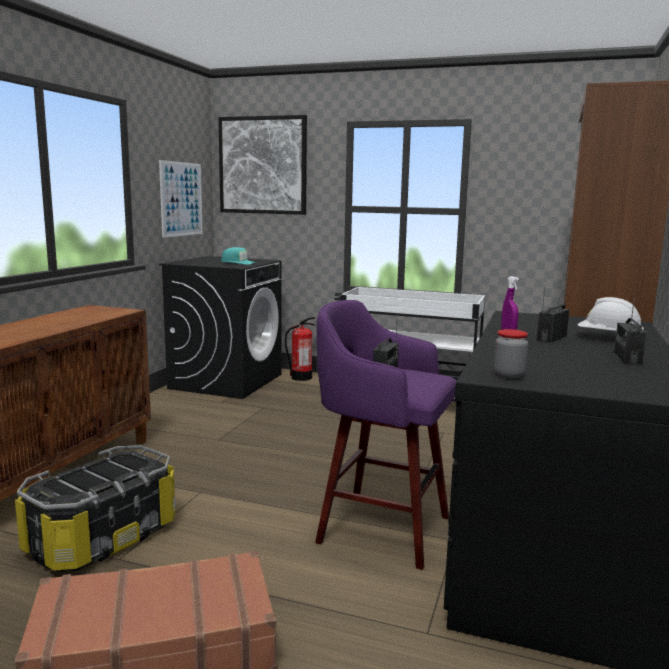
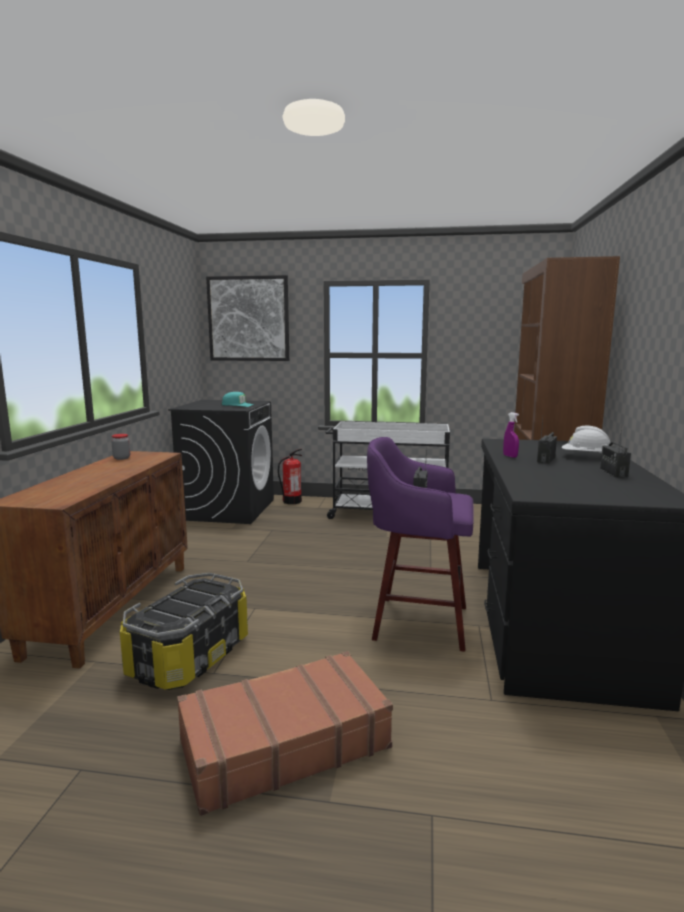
camera: 10 degrees left, 0 degrees up
picture [159,160,203,238] -> none
jar [494,329,528,379] -> jar moved to [111,434,130,460]

